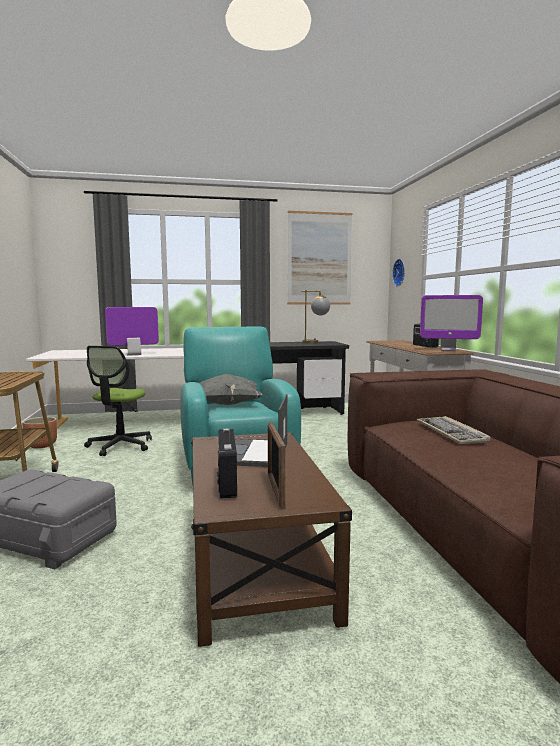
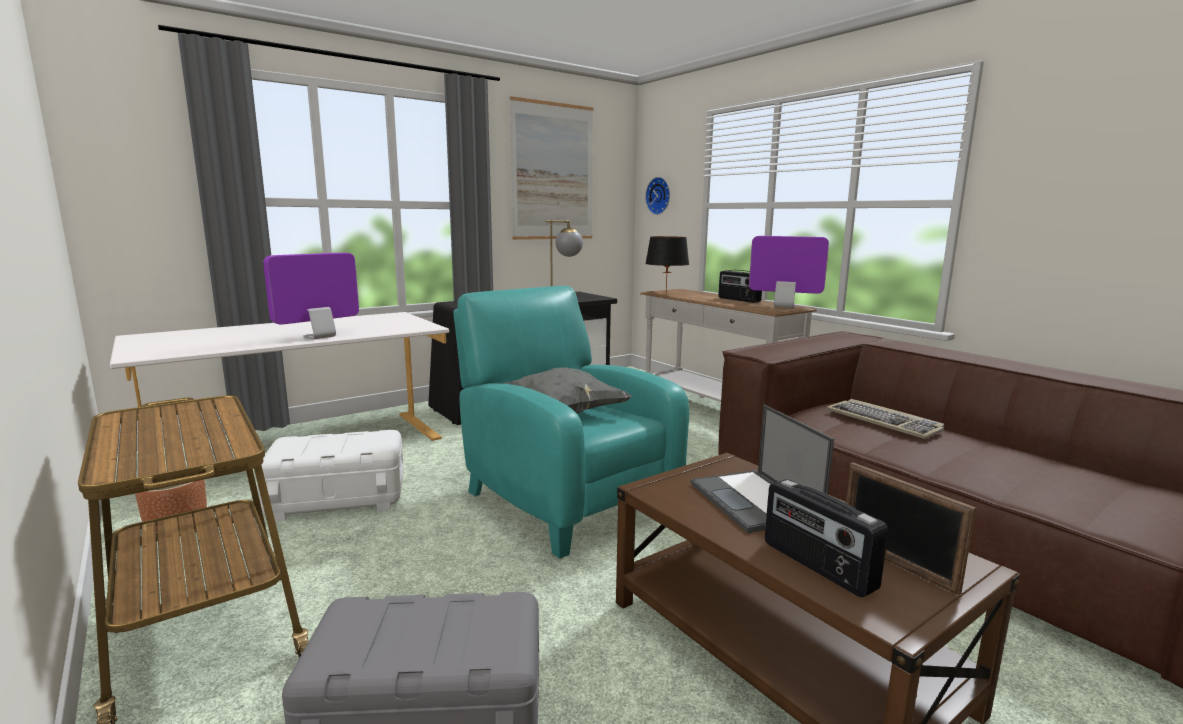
camera: 25 degrees left, 5 degrees up
office chair [84,346,152,456] -> white storage box [257,430,404,522]
monitor [420,295,483,351] -> monitor turned 150 degrees counterclockwise [749,236,829,308]
none -> black table lamp [645,236,689,293]

